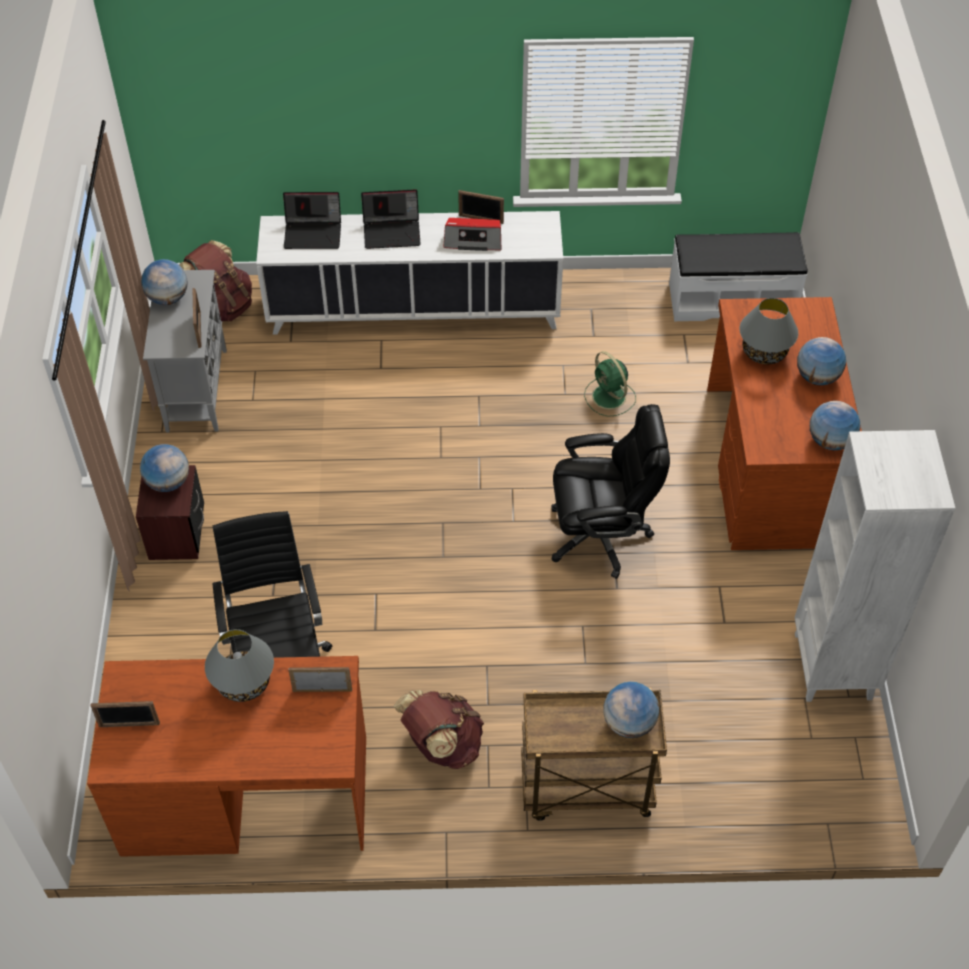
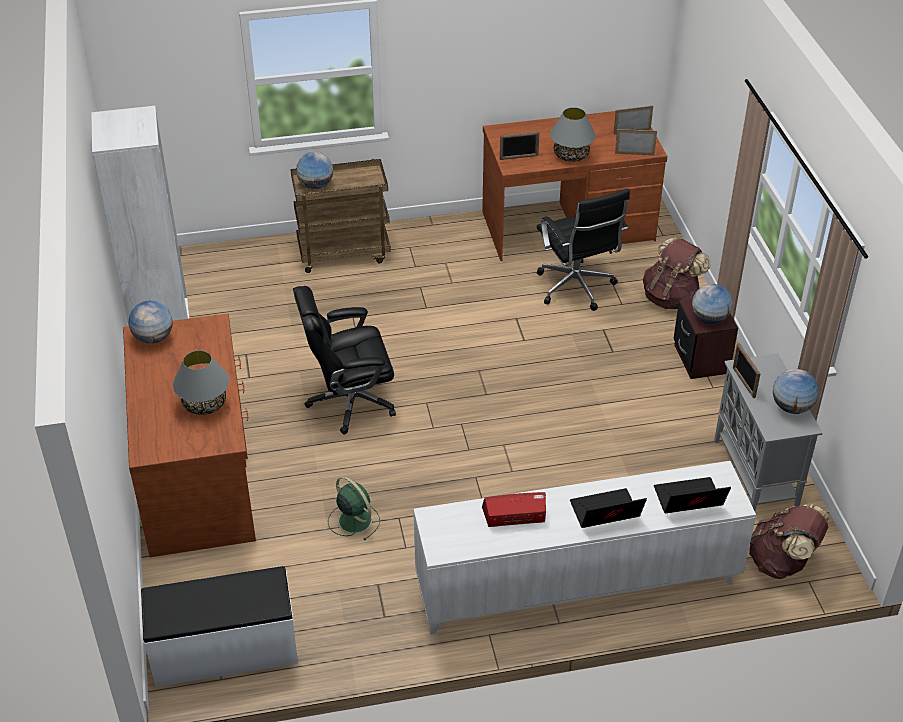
camera: 170 degrees right, 10 degrees down
brown backpack [394,690,484,769] -> brown backpack moved to [643,237,711,309]
picture frame [458,190,504,224] -> picture frame moved to [615,129,657,155]
globe [797,337,846,385] -> none

